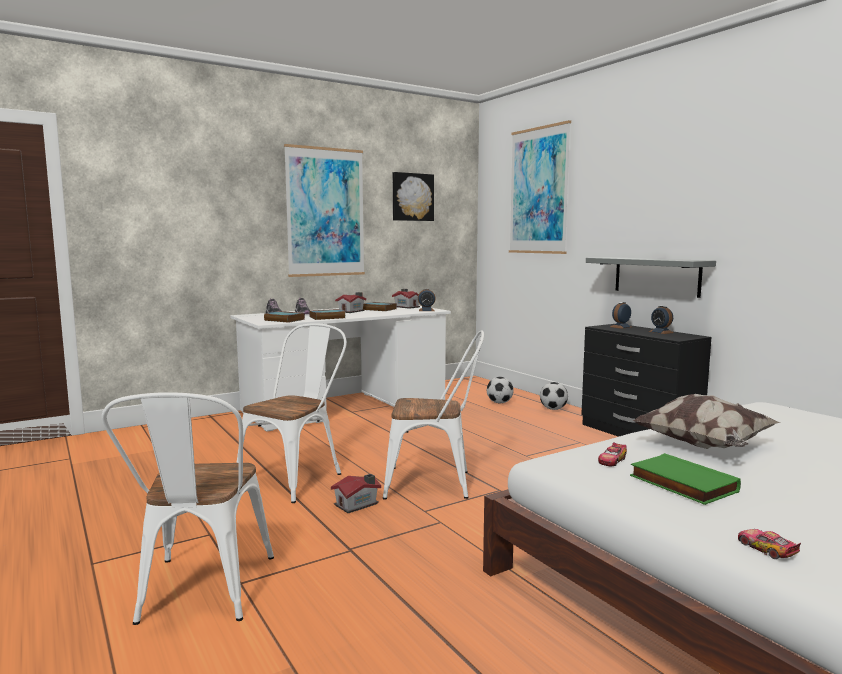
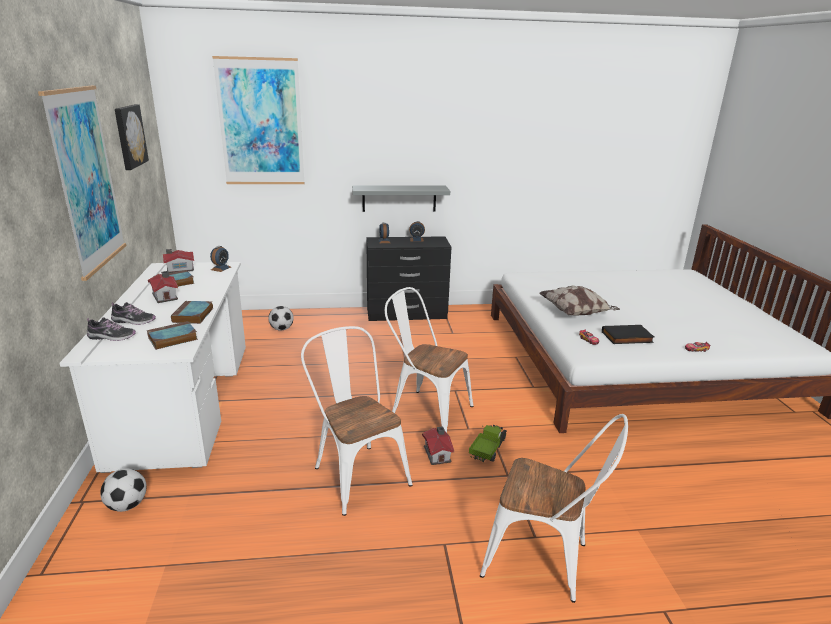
camera: 65 degrees left, 15 degrees up
white chair [383,330,484,500] -> white chair turned 90 degrees counterclockwise [385,287,474,432]
football [540,382,568,410] -> football moved to [101,468,146,512]
green book [630,453,741,505] -> black book [602,325,654,344]
none -> toy truck [469,425,507,462]

